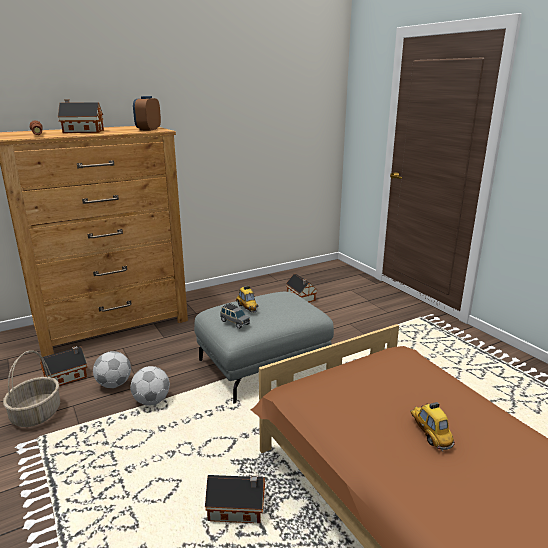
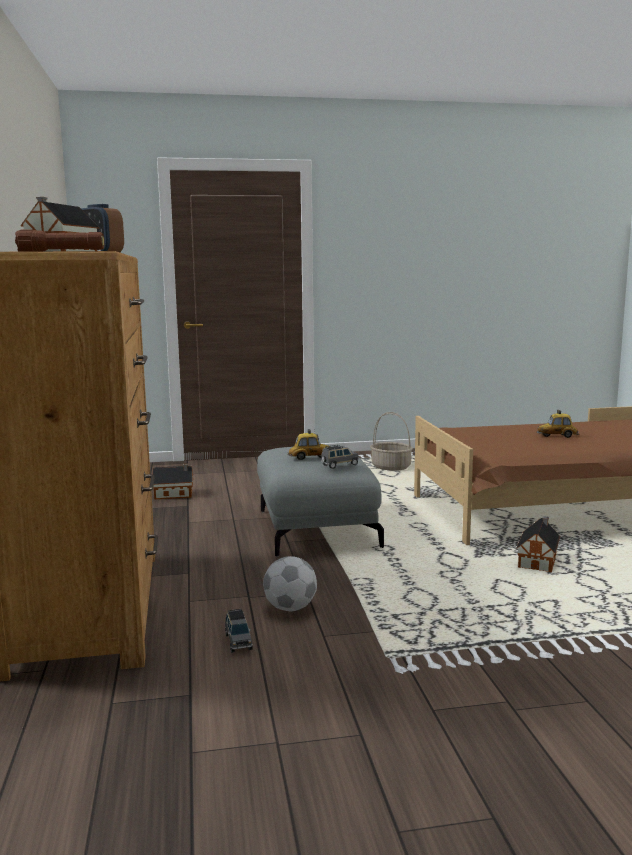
camera: 70 degrees left, 10 degrees down
basket [3,350,60,427] -> basket moved to [370,412,413,471]
toy house [40,346,87,386] -> grey toy car [225,609,252,653]
football [130,366,170,406] -> none

